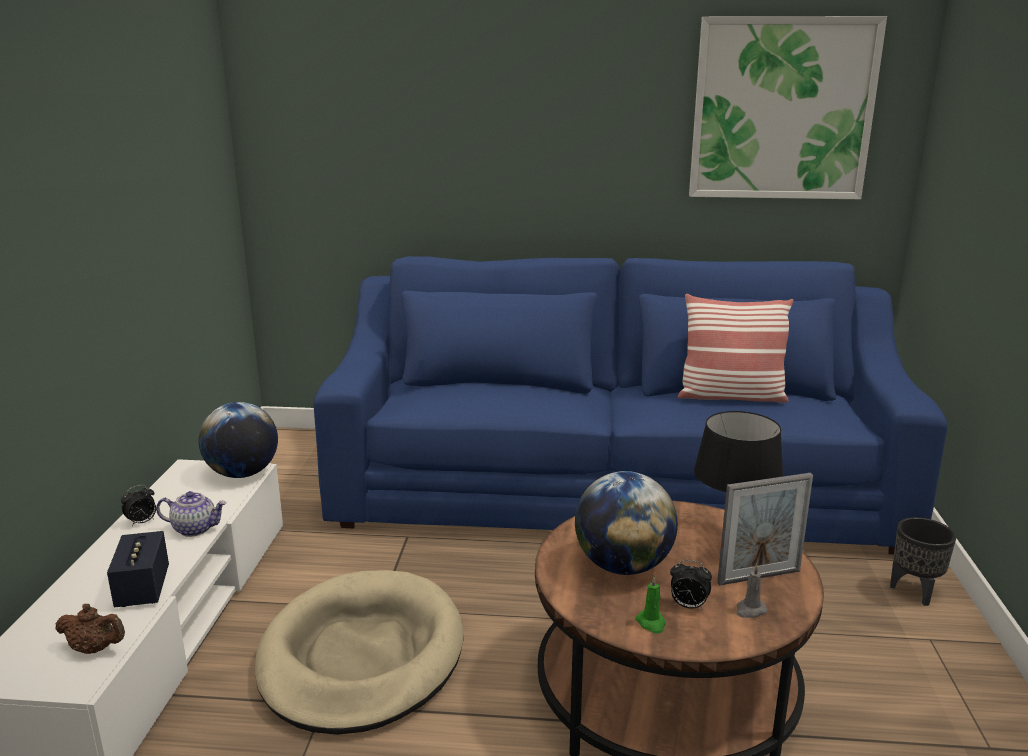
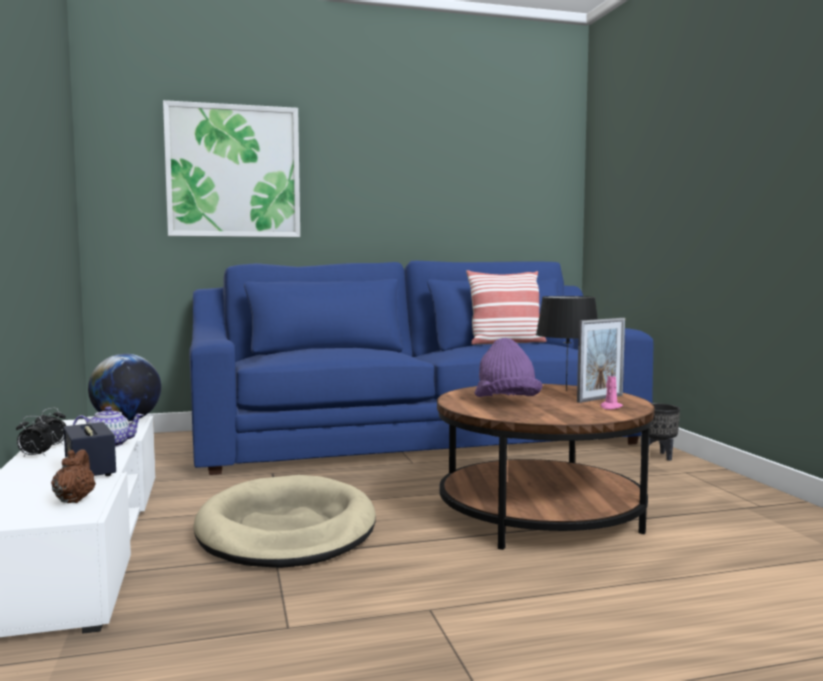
camera: 20 degrees left, 15 degrees down
brown teapot [55,604,125,654] -> brown teapot turned 90 degrees counterclockwise [51,449,96,503]
globe [575,471,678,575] -> purple hat [475,338,542,397]
green candle [635,576,666,634] -> none
alarm clock [670,560,712,610] -> alarm clock moved to [16,416,53,457]
picture [689,16,887,199] -> picture moved to [163,100,300,237]
grey candle [736,564,767,618] -> pink candle [600,368,623,410]

